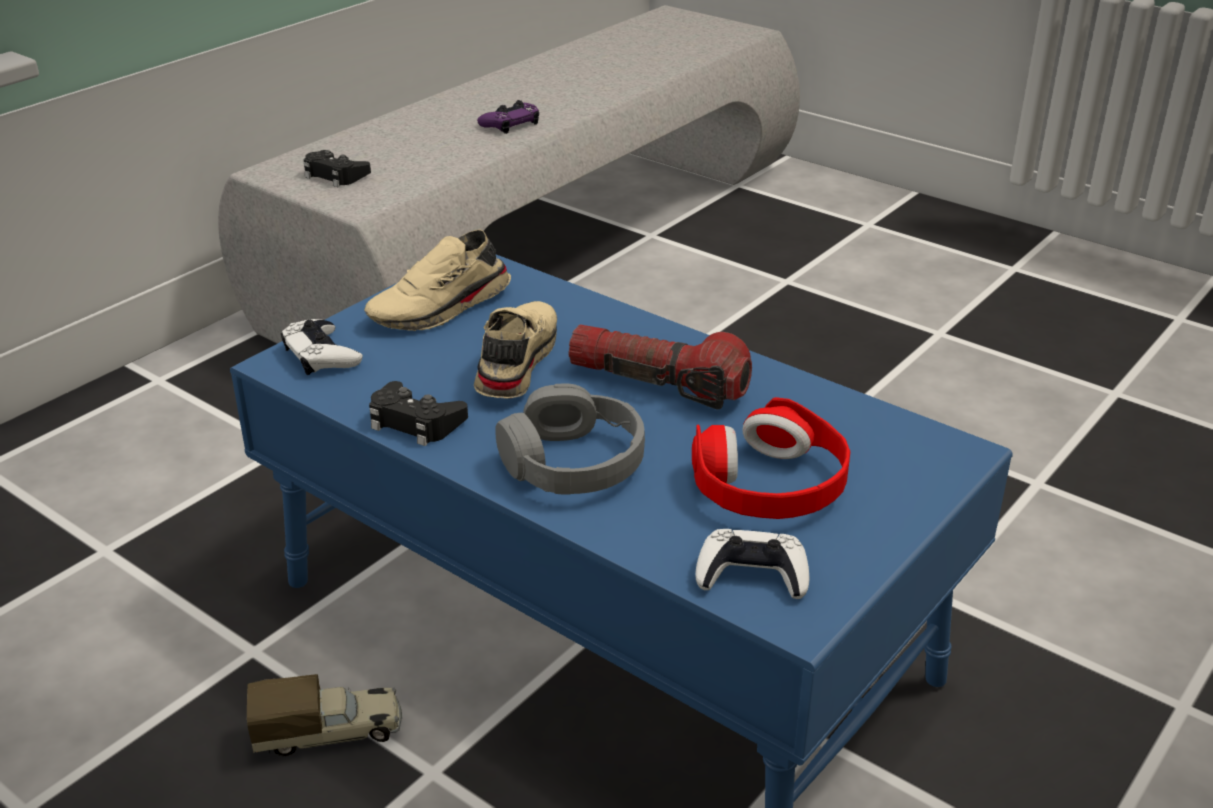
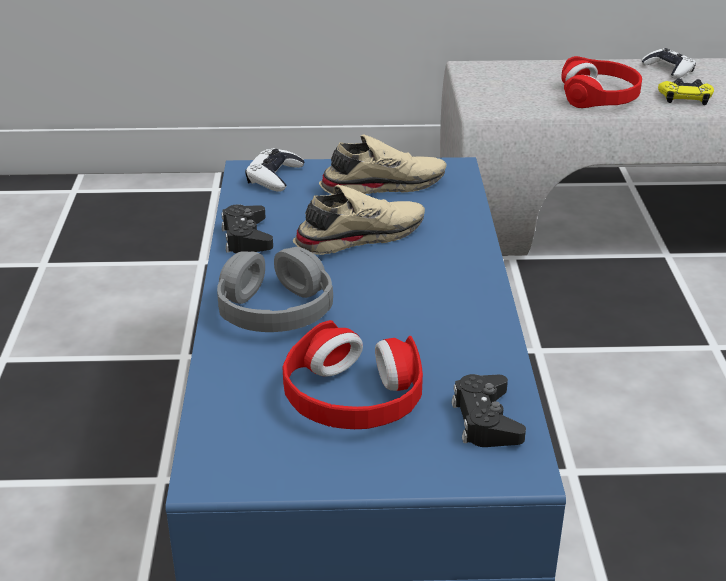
camera: 50 degrees right, 0 degrees up
toy truck [247,674,402,756] -> none
black game controller [303,150,371,187] -> black game controller moved to [451,374,526,447]
beige shoe [364,229,511,331] -> beige shoe turned 150 degrees clockwise [319,134,447,194]
purple game controller [477,100,539,134] -> yellow game controller [658,78,714,105]
flashlight [568,325,752,410] -> none
white game controller [695,529,809,599] -> white game controller moved to [642,48,696,79]
none -> red headphones [561,56,642,108]

